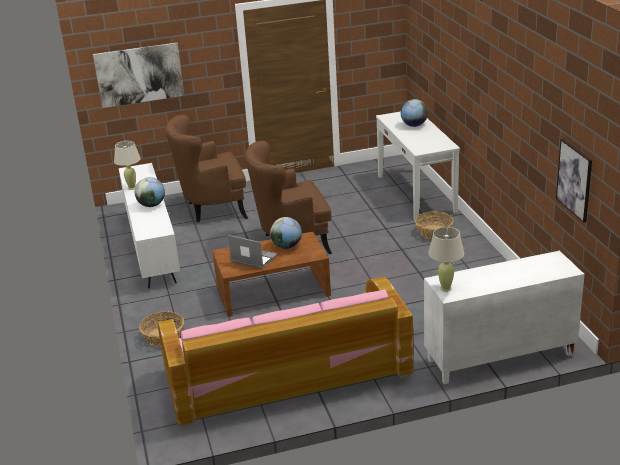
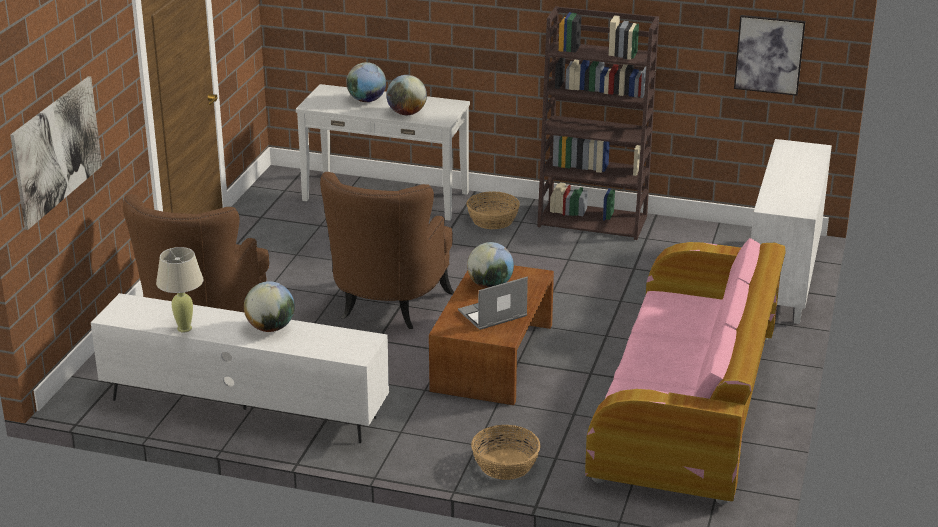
camera: 60 degrees left, 0 degrees up
beige table lamp [428,227,464,292] -> none
none -> globe [386,75,427,115]
none -> brown bookcase [537,6,659,240]

